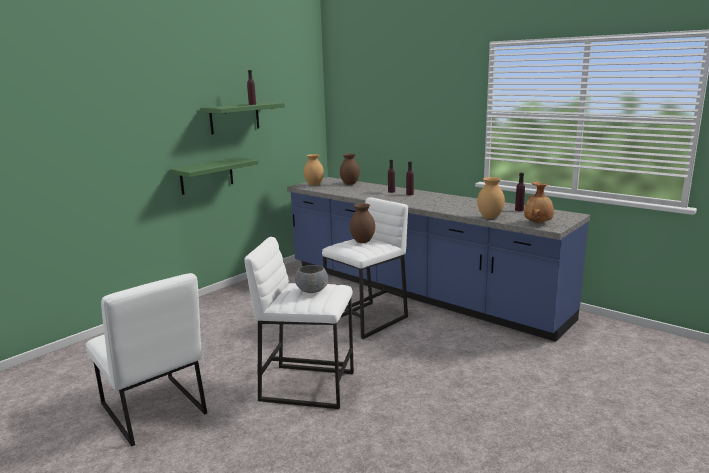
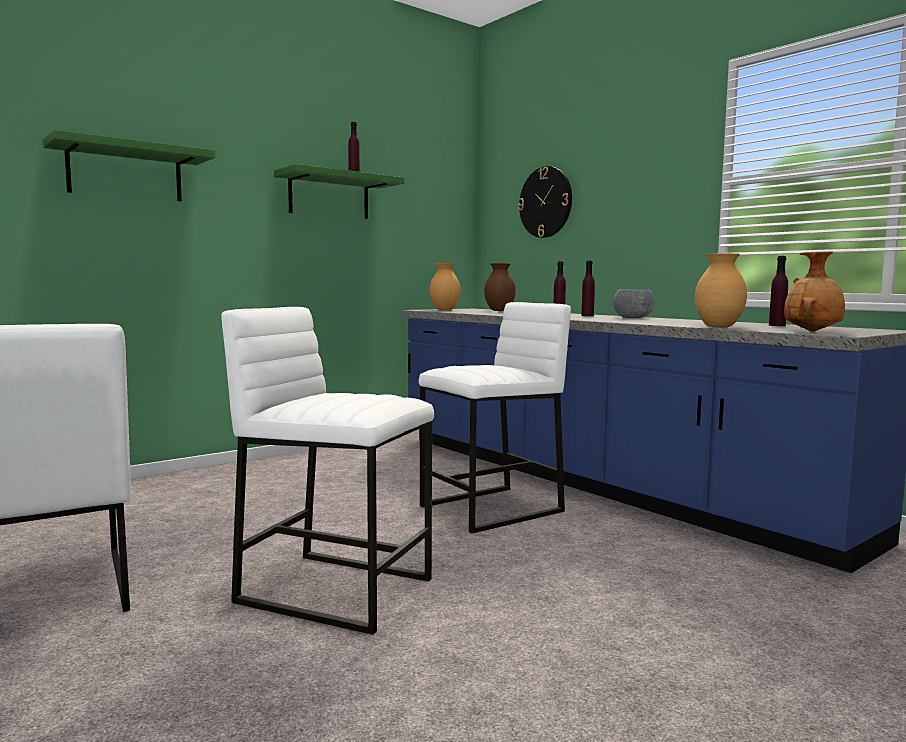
camera: 10 degrees right, 10 degrees down
green shelf [170,157,258,195] -> green shelf moved to [43,130,216,202]
grey bowl [295,265,328,293] -> grey bowl moved to [613,289,654,318]
brown vase [350,203,375,243] -> none
none -> wall clock [518,166,572,238]

